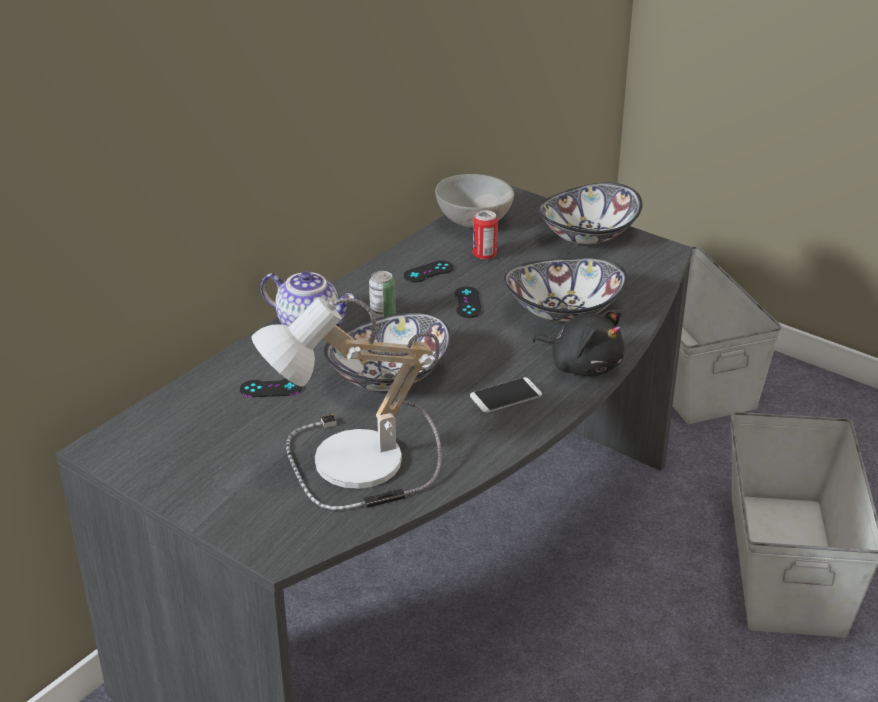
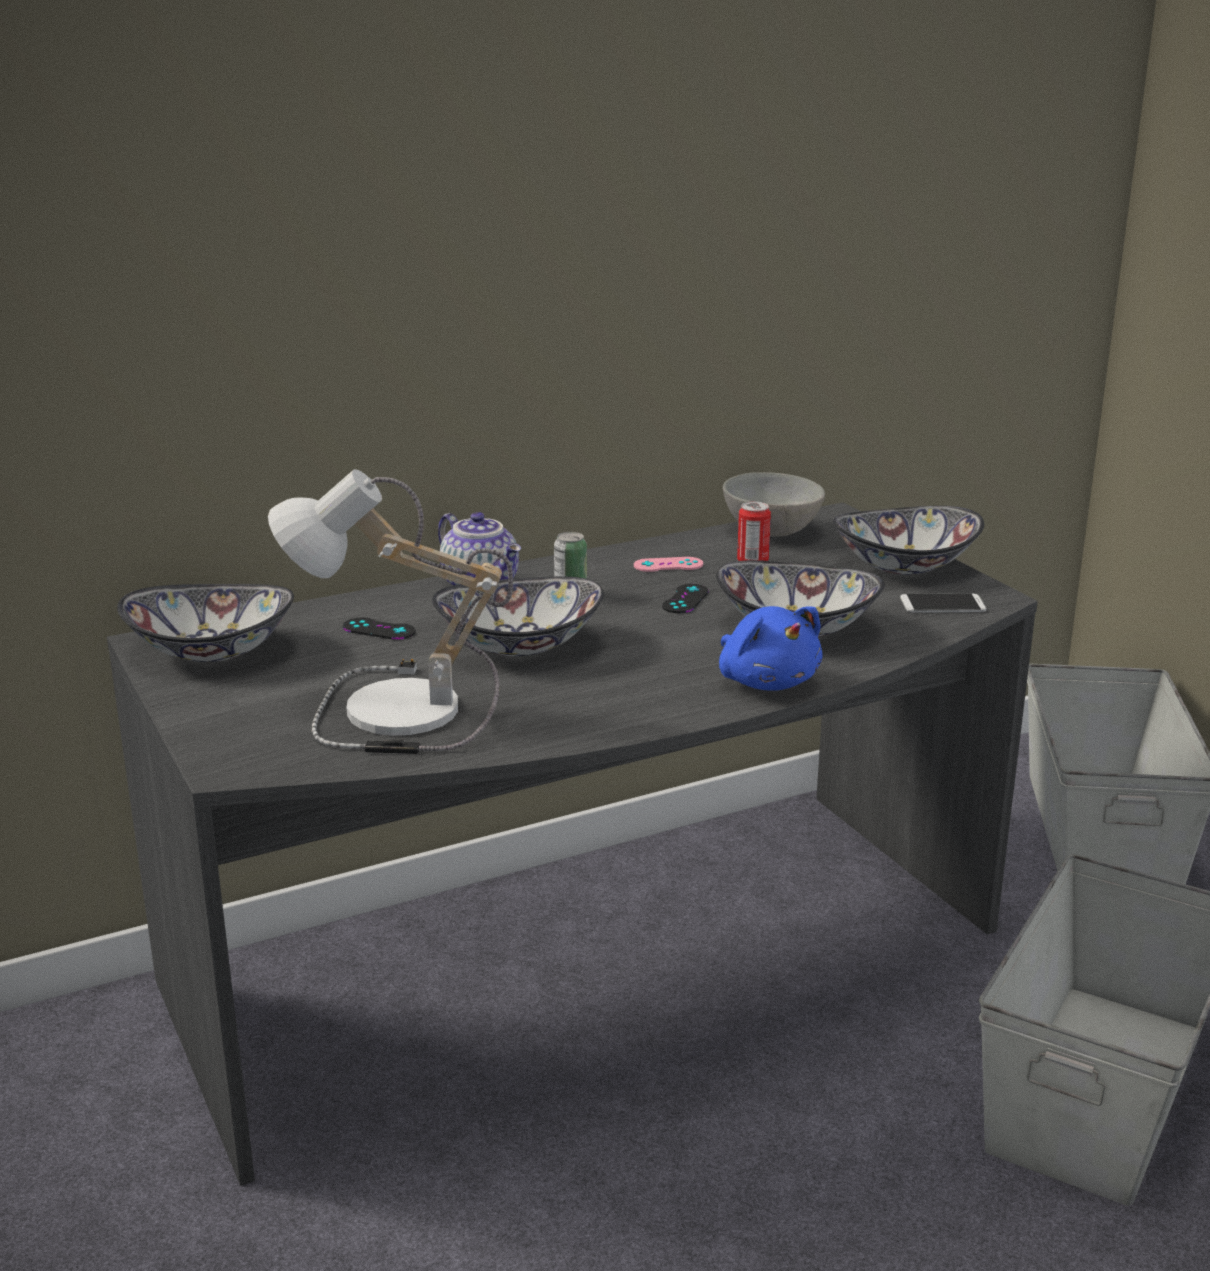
camera: 25 degrees right, 10 degrees down
black game controller [404,261,453,282] -> pink game controller [634,557,703,572]
phone [470,377,542,413] -> phone moved to [900,594,987,613]
black plush toy [532,310,625,376] -> blue plush toy [719,606,823,690]
none -> bowl [117,584,294,662]

